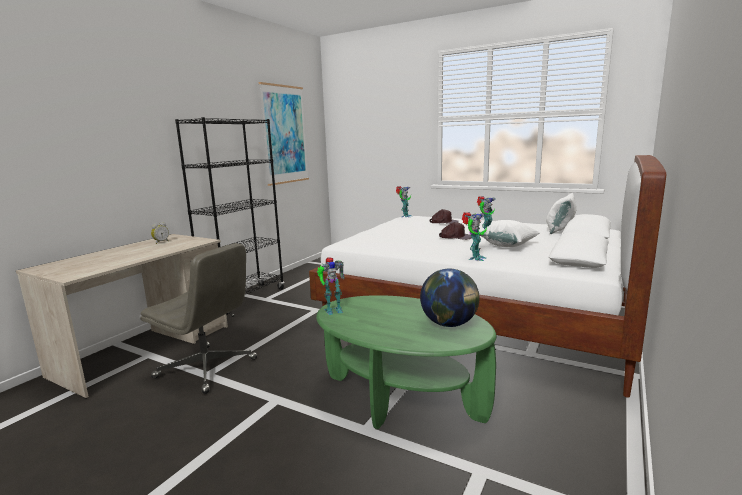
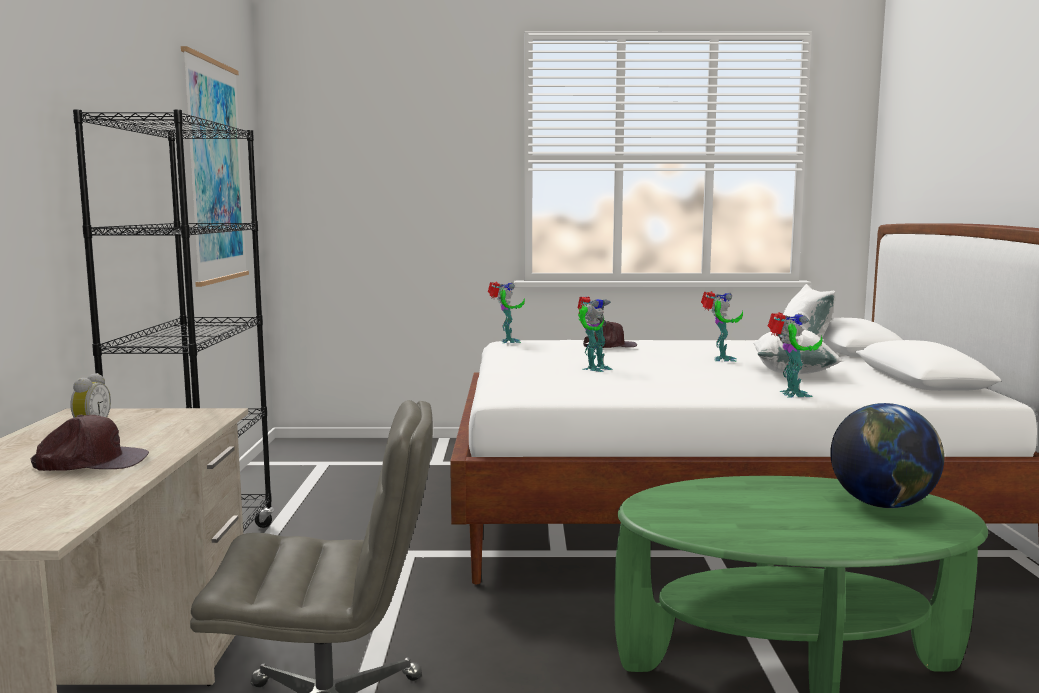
camera: 30 degrees left, 5 degrees down
toy robot [317,257,345,315] -> toy robot moved to [578,296,612,372]
brown cap [439,222,472,240] -> brown cap moved to [31,414,149,471]

